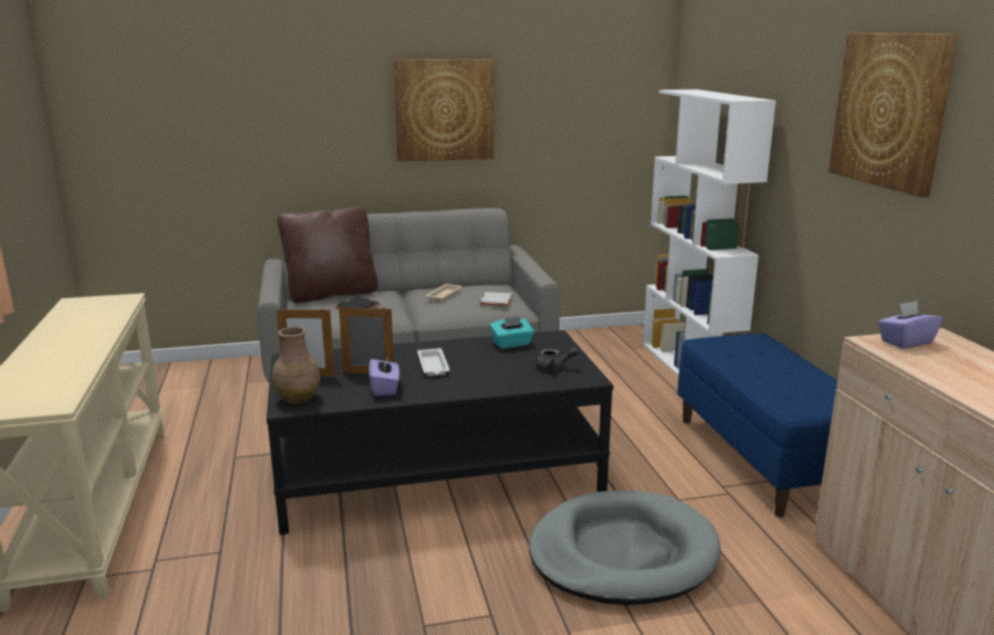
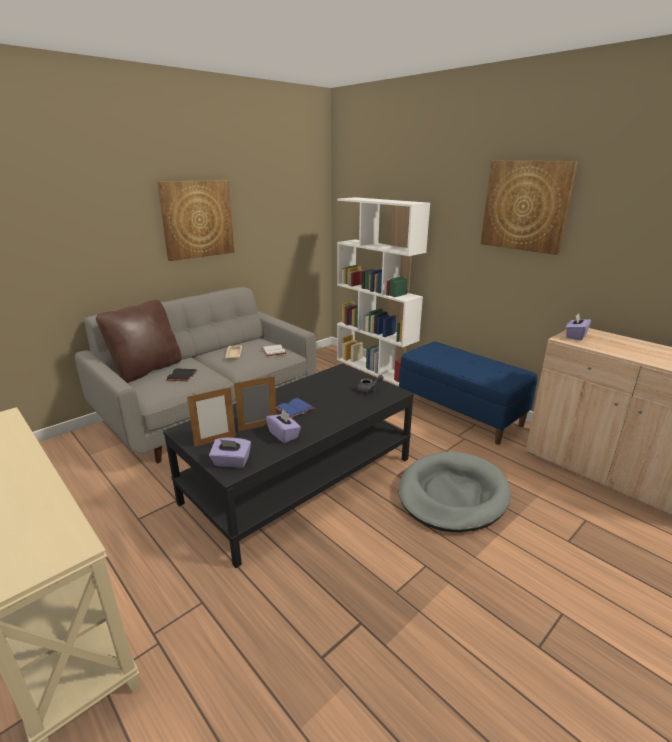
camera: 30 degrees left, 5 degrees up
brown vase [272,327,320,404] -> purple tissue box [209,438,251,468]
white tray [417,348,450,376] -> blue book [276,398,315,419]
turquoise tissue box [490,316,534,349] -> none

